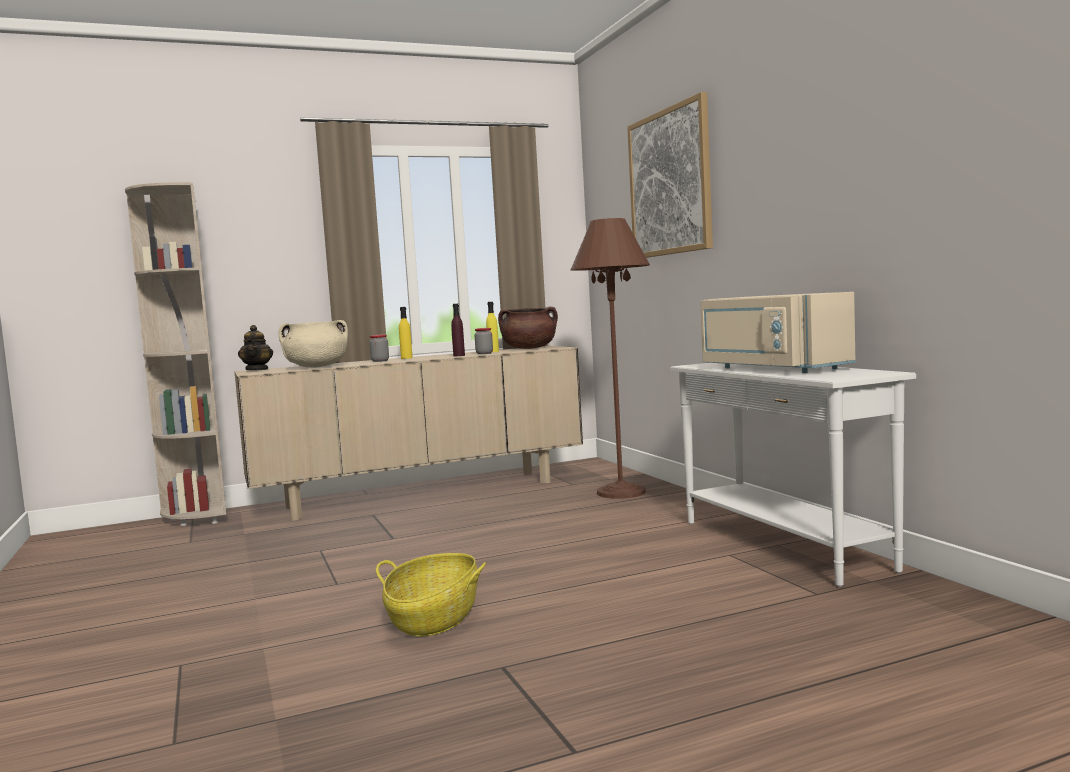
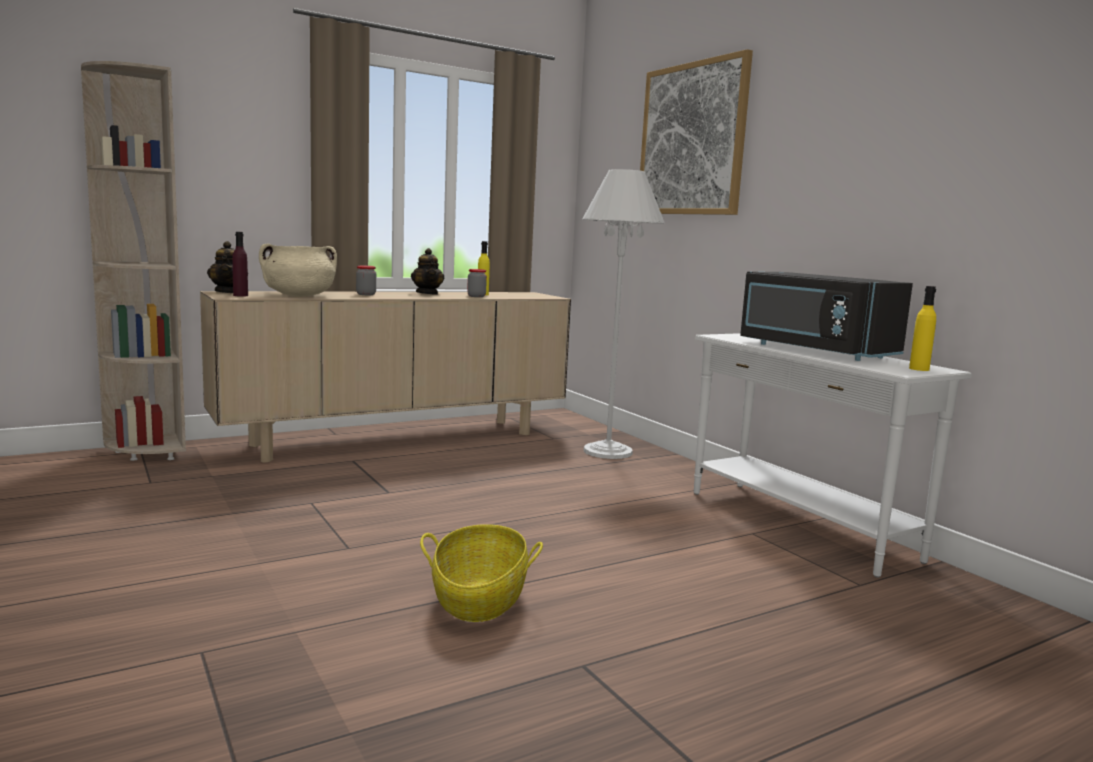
camera: 10 degrees left, 5 degrees up
yellow bottle [399,307,413,359] -> yellow bottle moved to [909,286,936,371]
purple bottle [451,304,465,356] -> purple bottle moved to [232,232,248,297]
brown cooking pot [498,307,558,349] -> none
brown floor lamp [571,218,650,499] -> white floor lamp [582,169,665,459]
beige microwave [700,292,856,373] -> black microwave [740,271,913,361]
none -> teapot [411,248,444,295]

